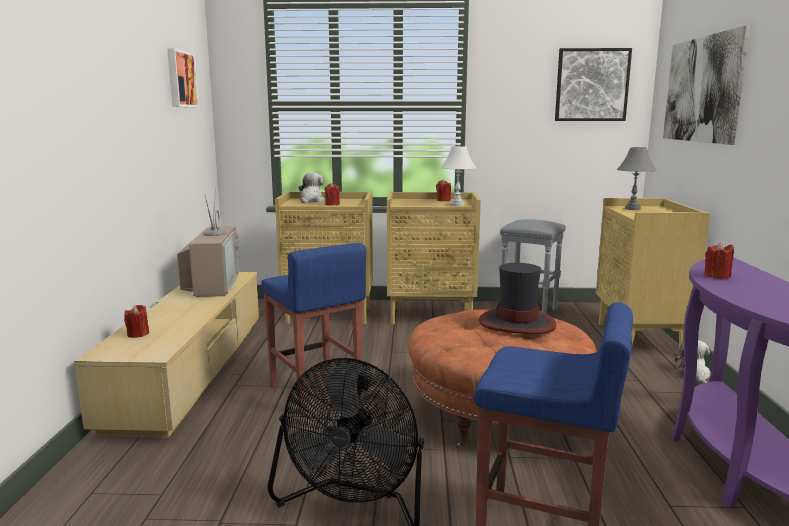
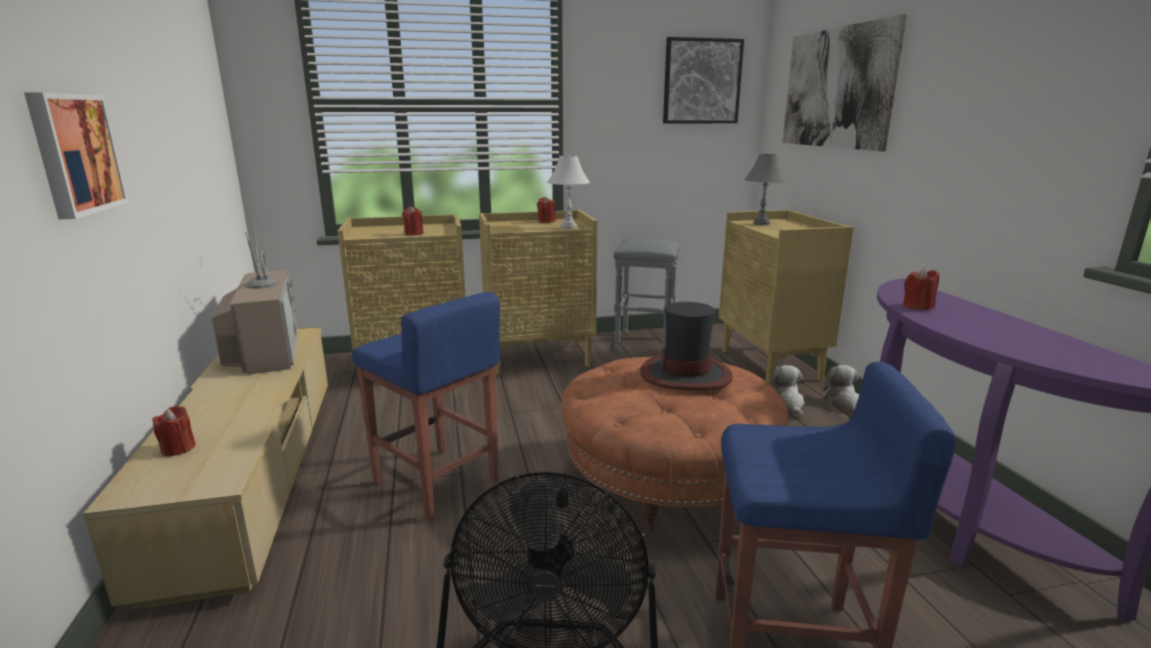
camera: 15 degrees left, 5 degrees up
picture [167,48,199,107] -> picture moved to [24,92,129,220]
plush toy [298,172,325,203] -> plush toy moved to [770,365,804,417]

